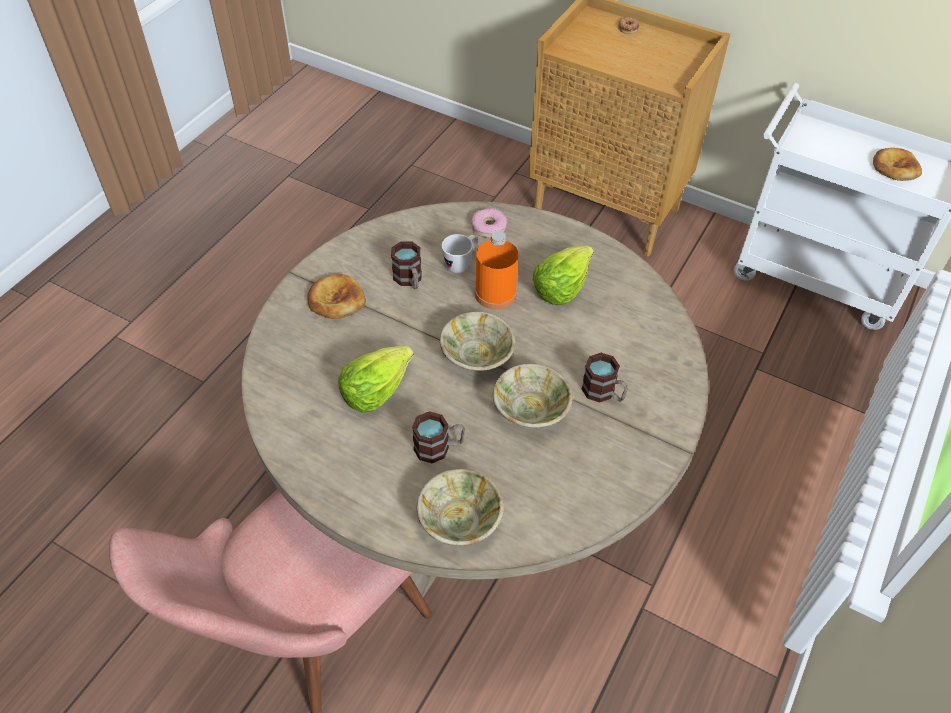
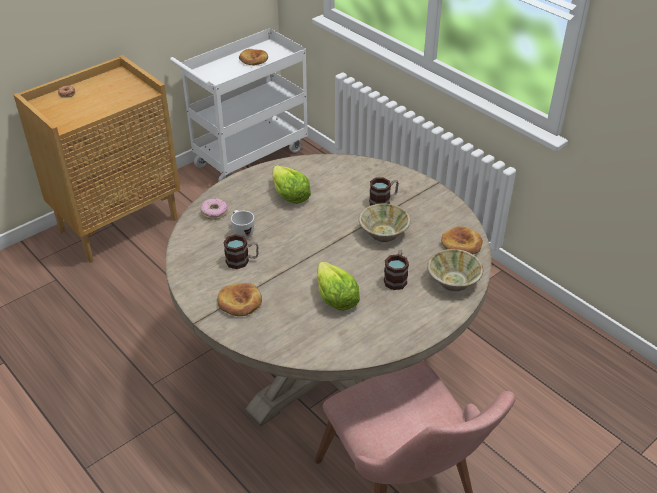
camera: 70 degrees left, 10 degrees down
beige bowl [440,311,516,371] -> none
orange bottle [475,231,518,310] -> none
none -> bread [441,226,483,254]

